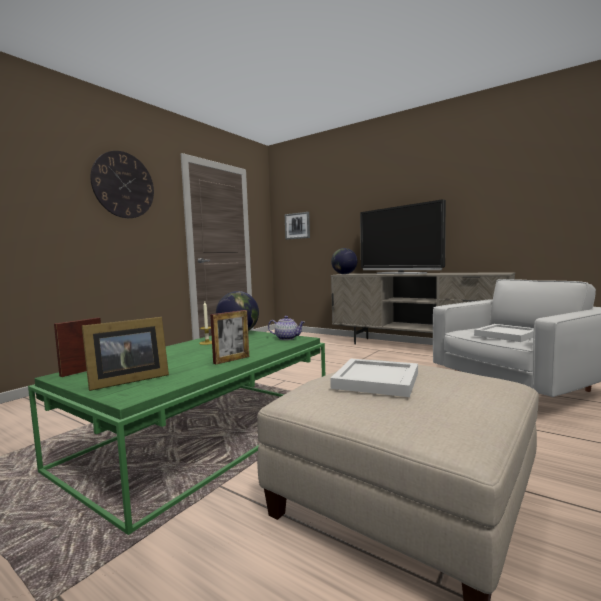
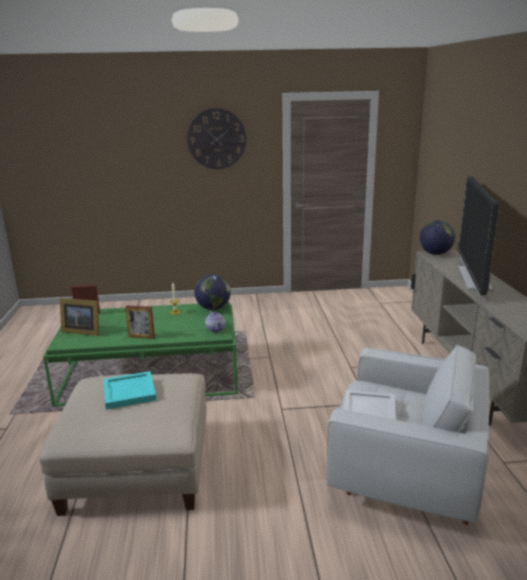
camera: 50 degrees right, 15 degrees up
picture [285,212,310,240] -> none
white tray [330,359,418,397] -> turquoise tray [103,371,156,409]

